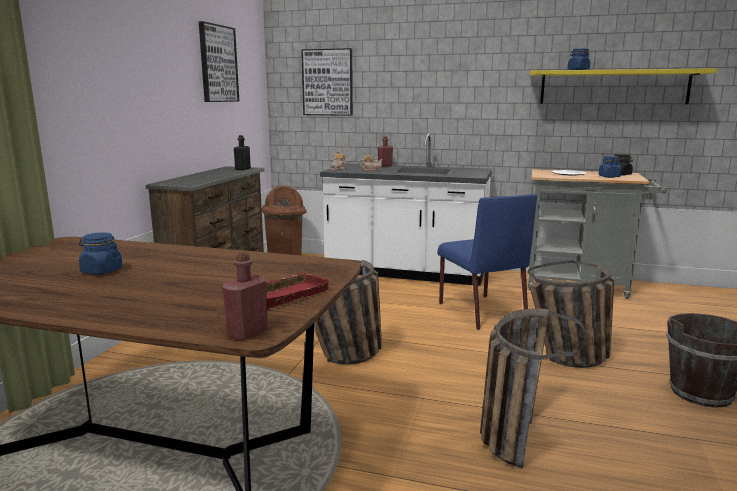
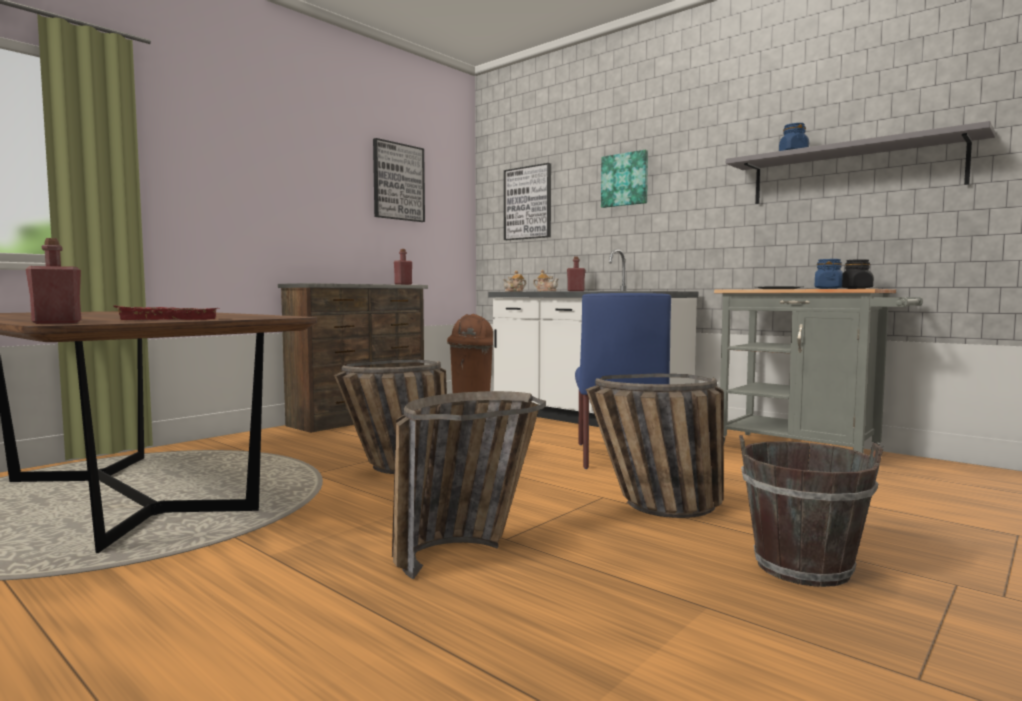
camera: 25 degrees right, 10 degrees down
blue jar [79,232,123,274] -> none
black bottle [234,135,251,170] -> red bottle [394,249,412,285]
yellow shelf [530,68,717,104] -> grey shelf [726,121,995,204]
none -> picture [601,150,648,208]

